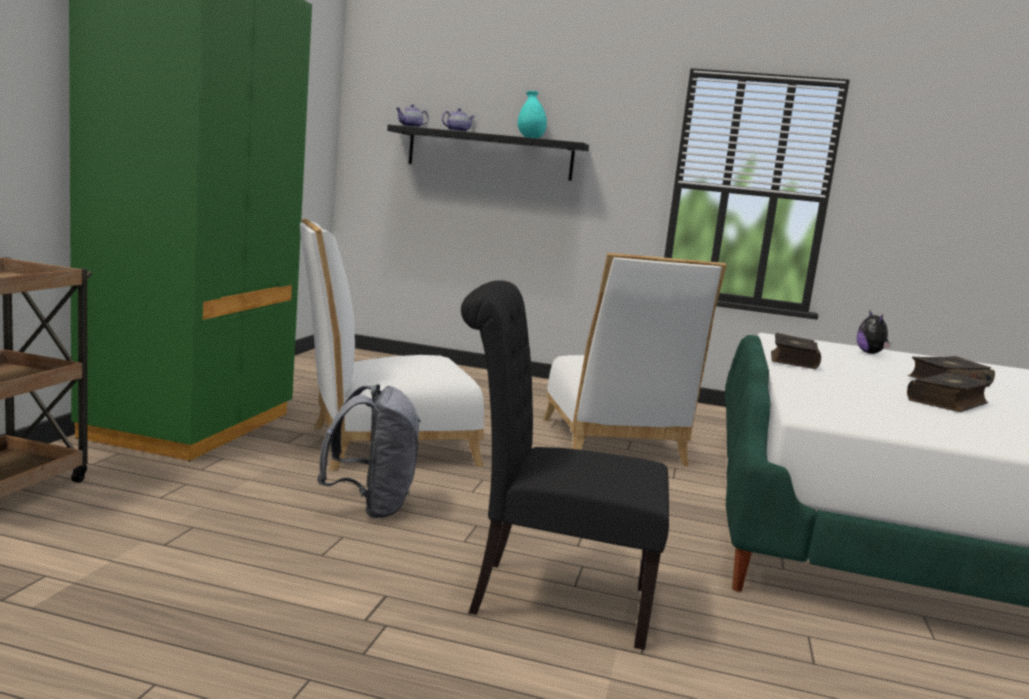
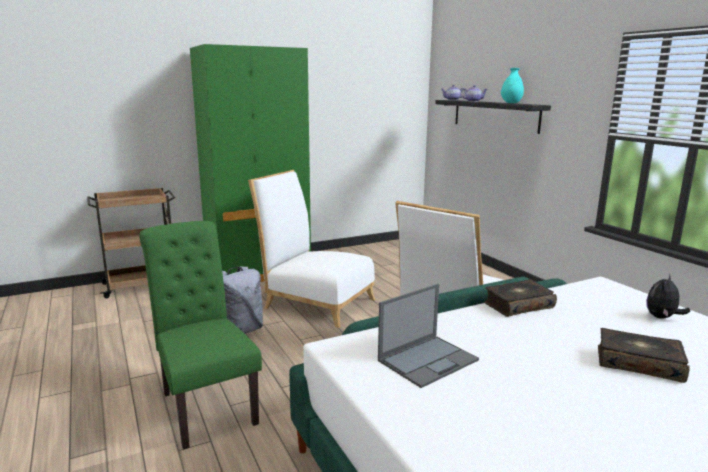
camera: 50 degrees right, 5 degrees up
black chair [461,280,669,650] -> green chair [139,221,262,450]
book [907,372,992,412] -> none
none -> laptop [378,284,479,388]

